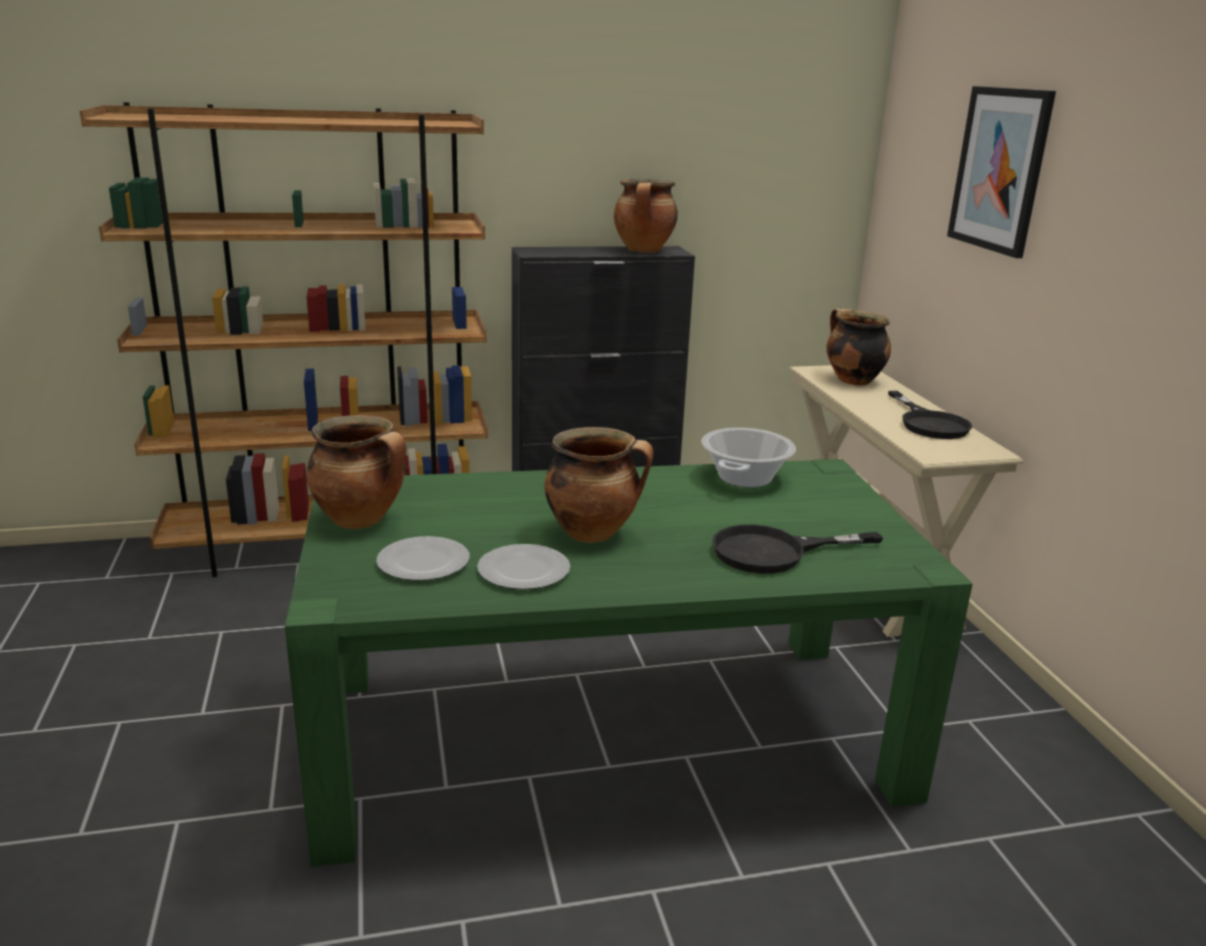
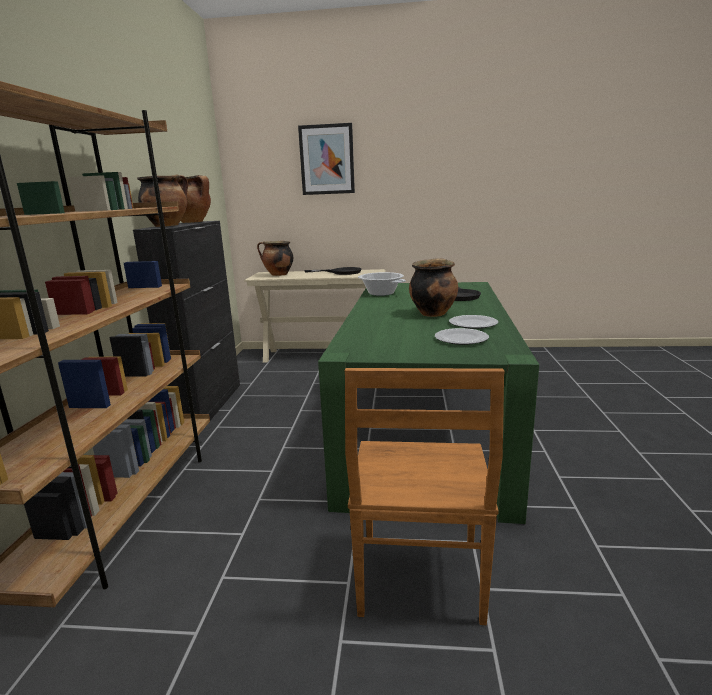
camera: 70 degrees left, 5 degrees down
cooking pot [306,415,406,529] -> cooking pot moved to [137,174,188,227]
none -> brown chair [345,368,505,625]

